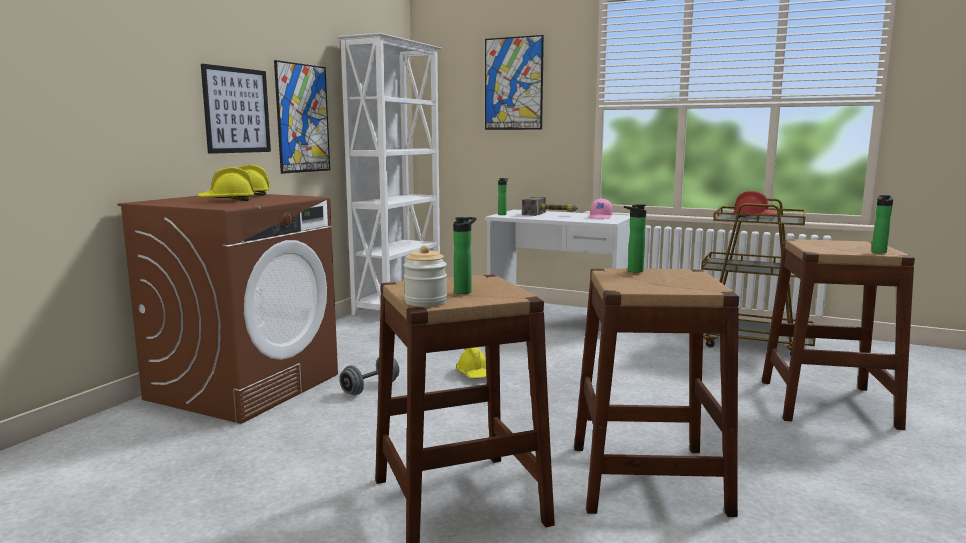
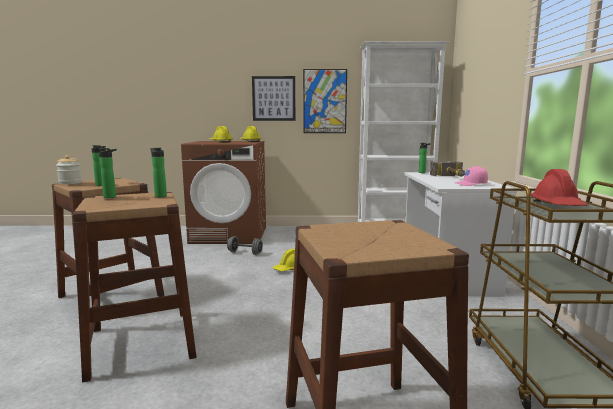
camera: 65 degrees right, 0 degrees up
picture [485,35,544,130] -> none
bottle [871,195,893,254] -> bottle moved to [98,148,117,198]

